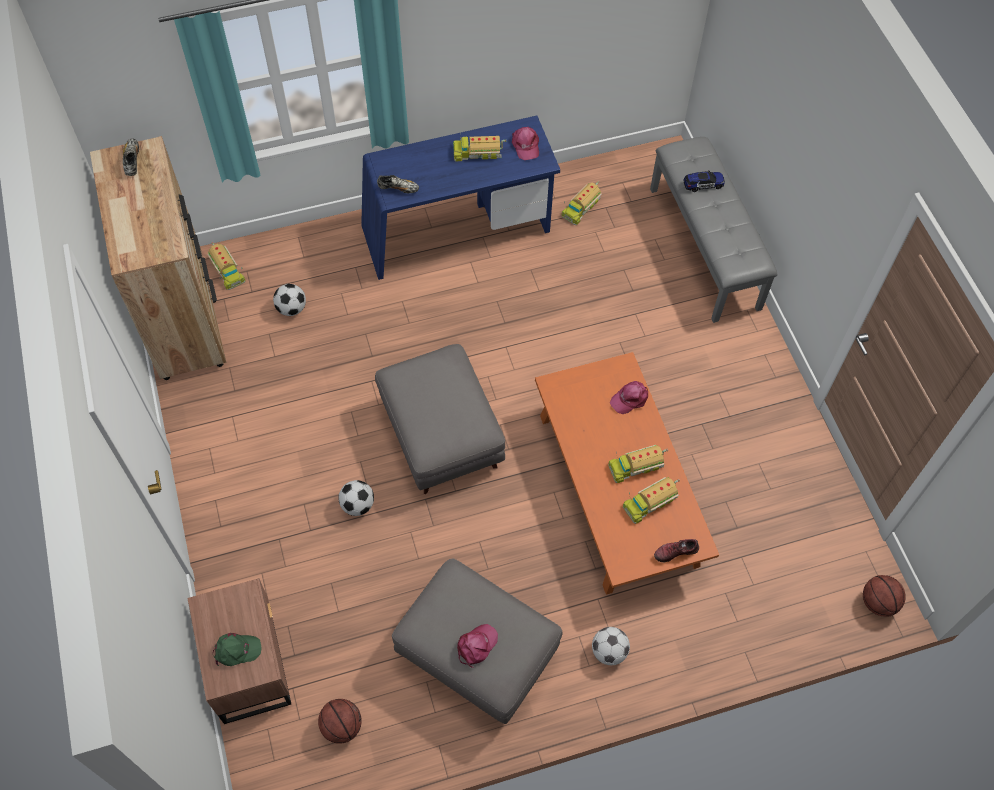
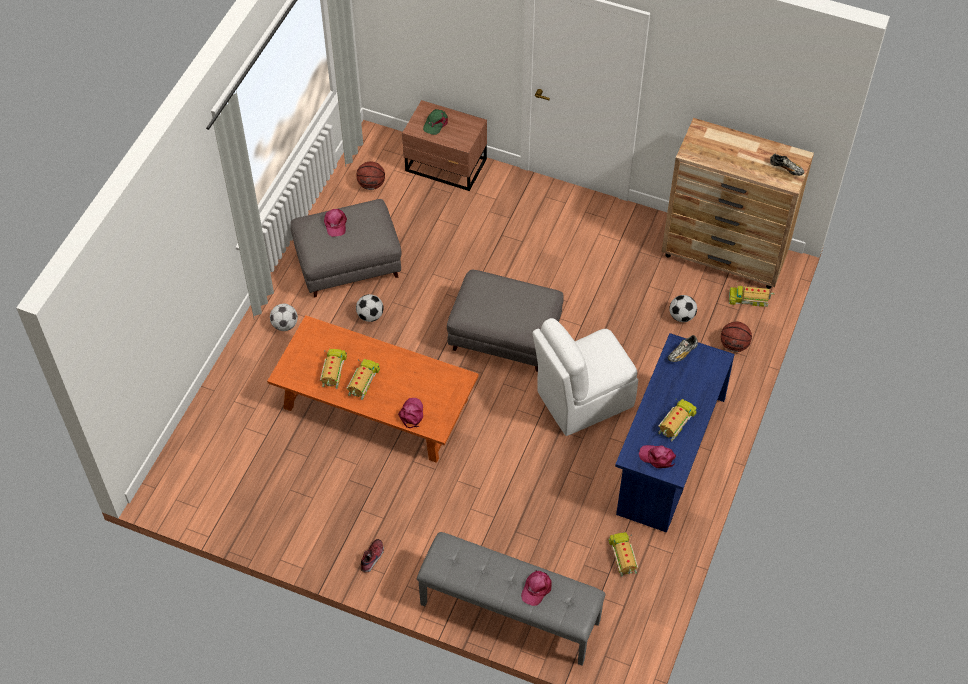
camera: 130 degrees right, 5 degrees down
football [338,480,374,516] -> football moved to [356,294,384,322]
shoe [654,539,699,562] -> shoe moved to [360,539,384,572]
toy car [683,170,725,192] -> pink cap [521,571,552,606]
basketball [863,575,906,617] -> basketball moved to [721,322,752,352]
none -> white chair [532,318,638,436]

